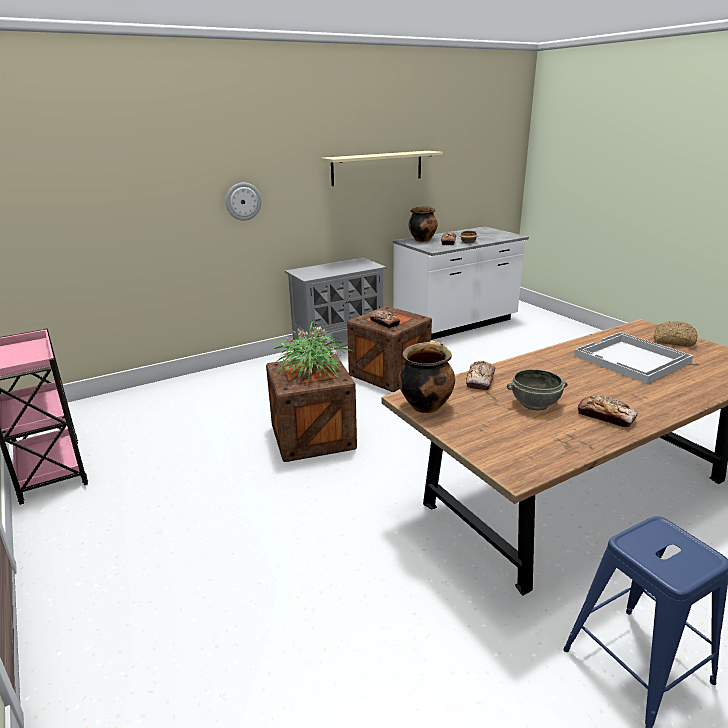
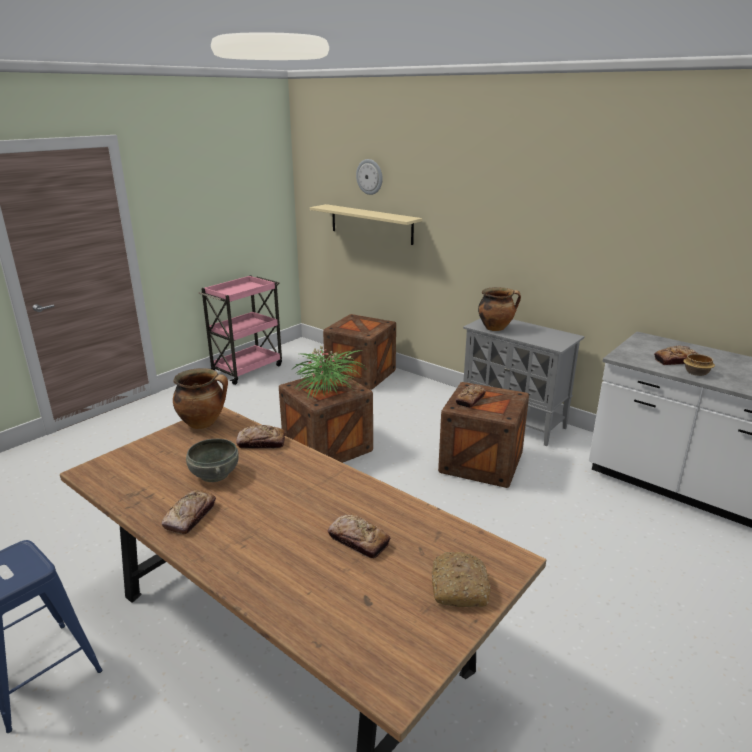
camera: 70 degrees right, 0 degrees up
wall clock [226,182,261,221] -> wall clock moved to [356,159,383,195]
beige shelf [321,151,443,186] -> beige shelf moved to [310,204,423,245]
cooking pot [409,206,438,242] -> cooking pot moved to [478,287,521,331]
white tray [574,332,693,384] -> bread [328,515,390,558]
none -> crate [323,314,396,390]

